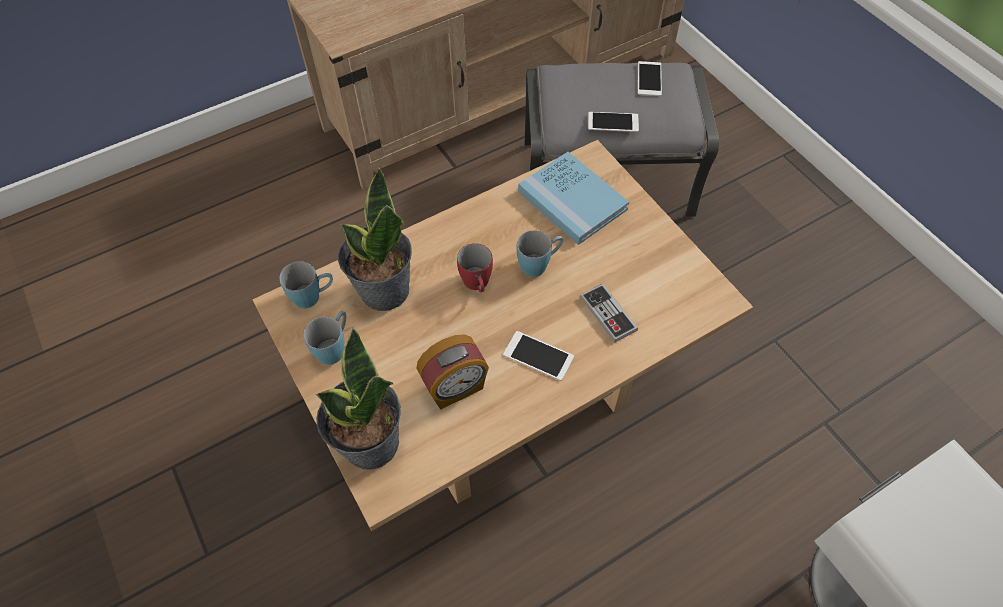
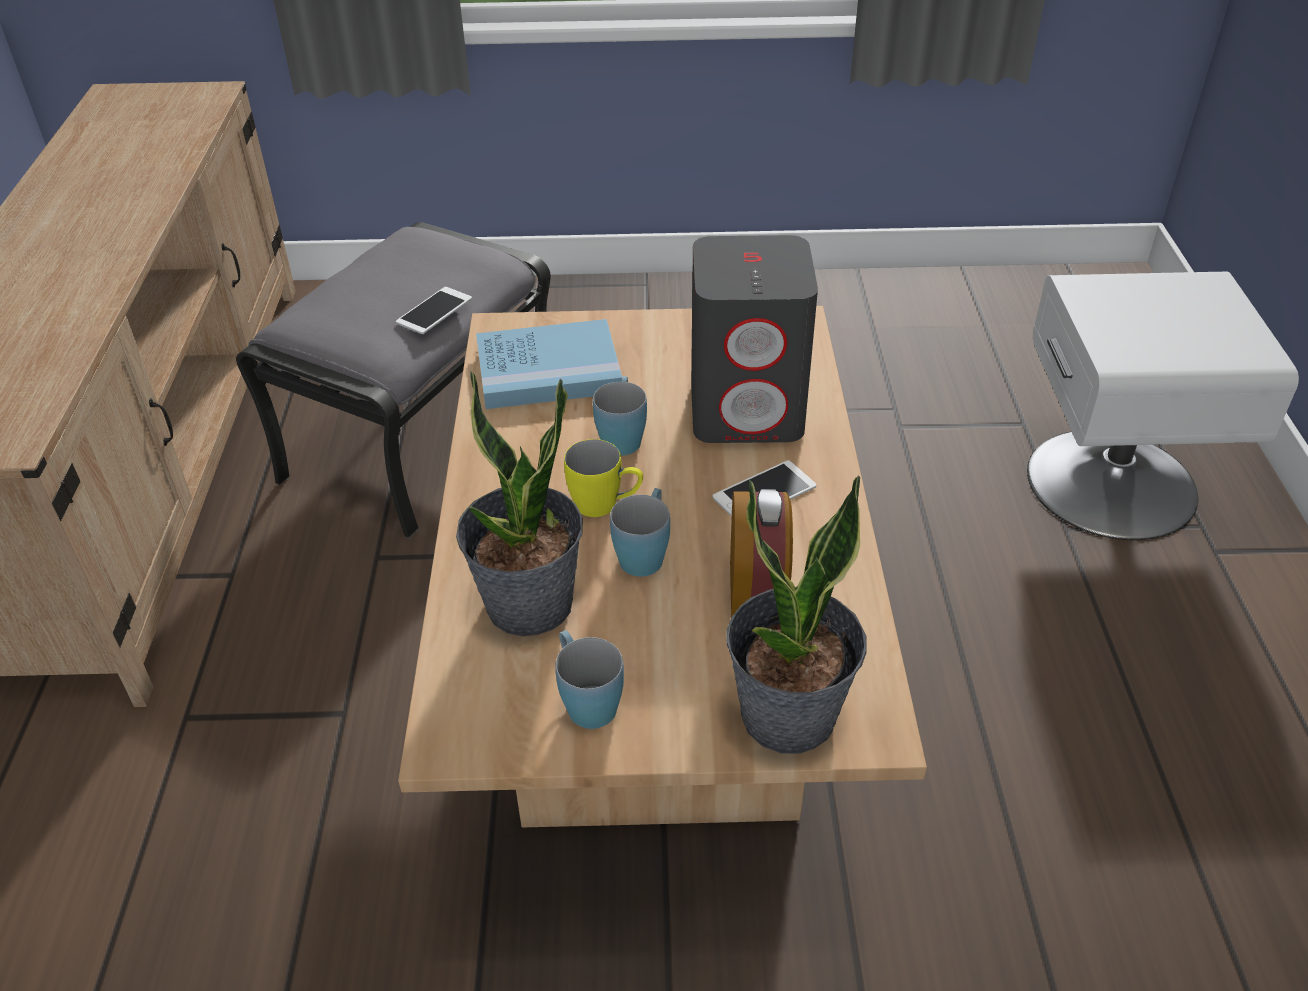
camera: 60 degrees left, 15 degrees down
blue mug [280,261,333,308] -> blue mug moved to [610,488,670,577]
red mug [457,243,493,292] -> yellow mug [564,439,643,517]
game controller [580,284,638,342] -> grey speaker [691,235,818,443]
phone [638,61,662,96] -> none

